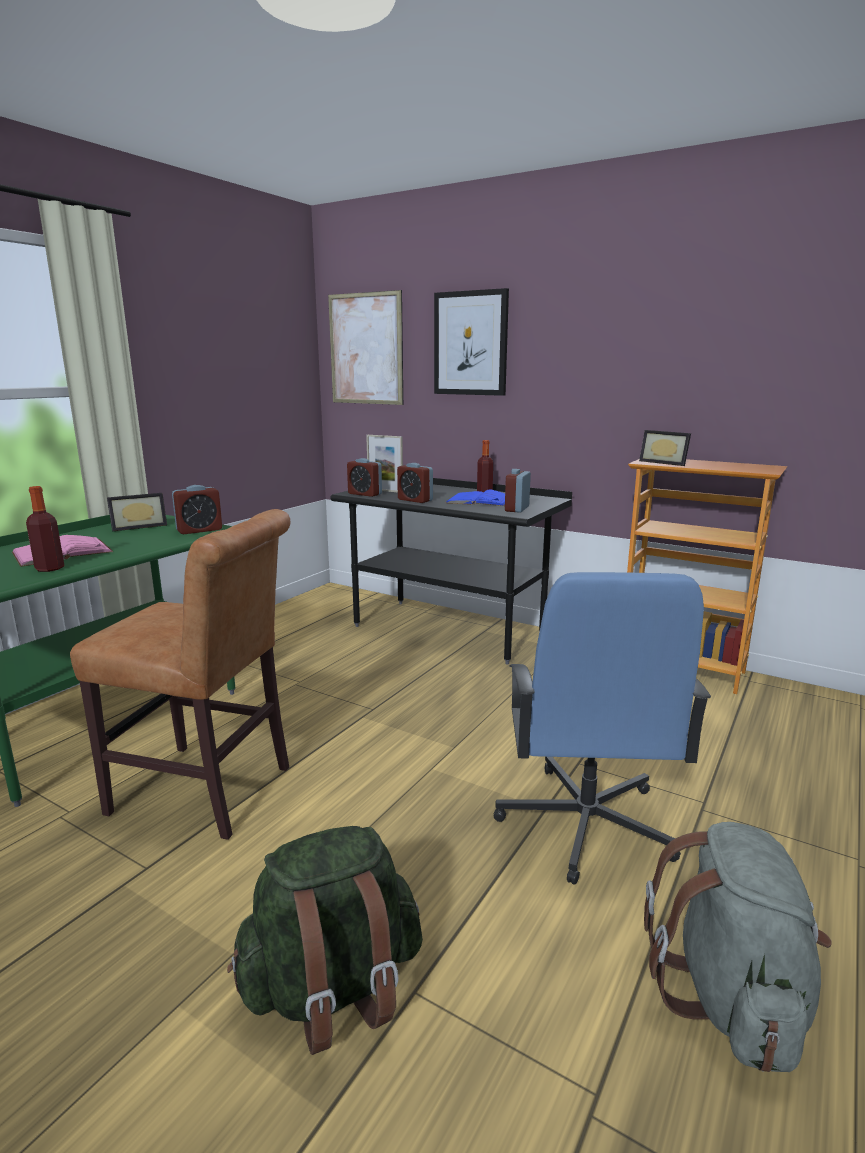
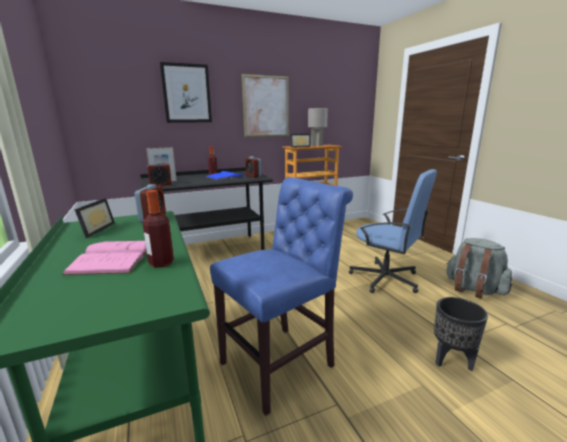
camera: 55 degrees left, 0 degrees up
brown chair [70,509,290,840] -> blue chair [210,177,353,416]
green backpack [227,826,423,1055] -> black planter [434,297,488,371]
picture [328,290,403,405] -> picture moved to [241,74,289,138]
alarm clock [397,463,433,503] -> none
none -> grey table lamp [308,108,328,146]

